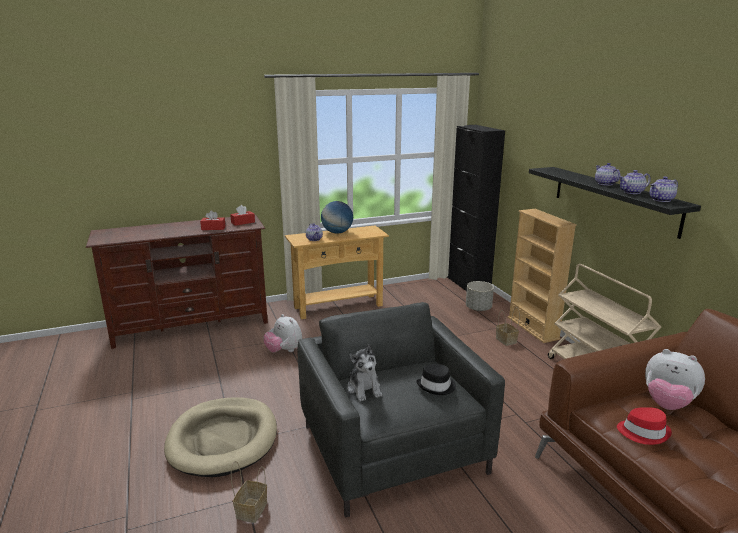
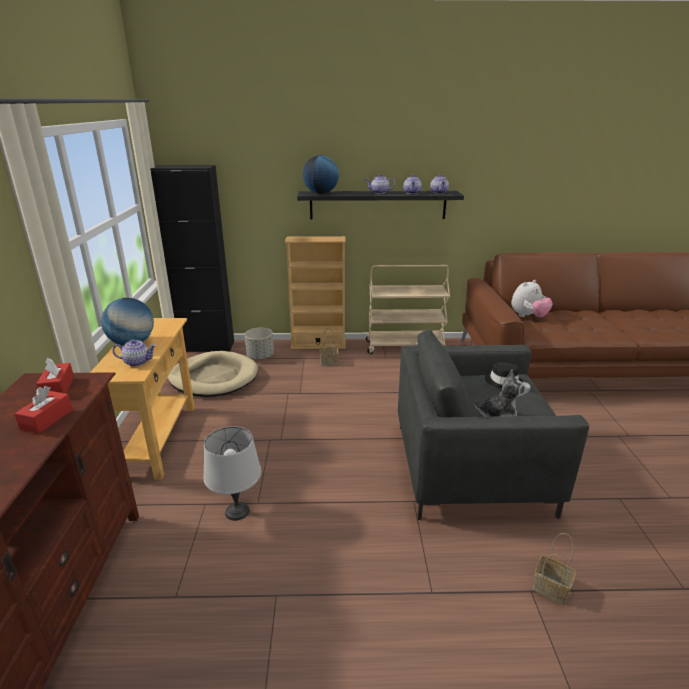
camera: 70 degrees left, 5 degrees up
beige dog bed [164,397,277,477] -> beige dog bed moved to [167,351,258,397]
plush toy [264,314,302,352] -> grey table lamp [204,426,261,521]
red hat [617,407,672,445] -> none
none -> globe [303,155,339,194]

